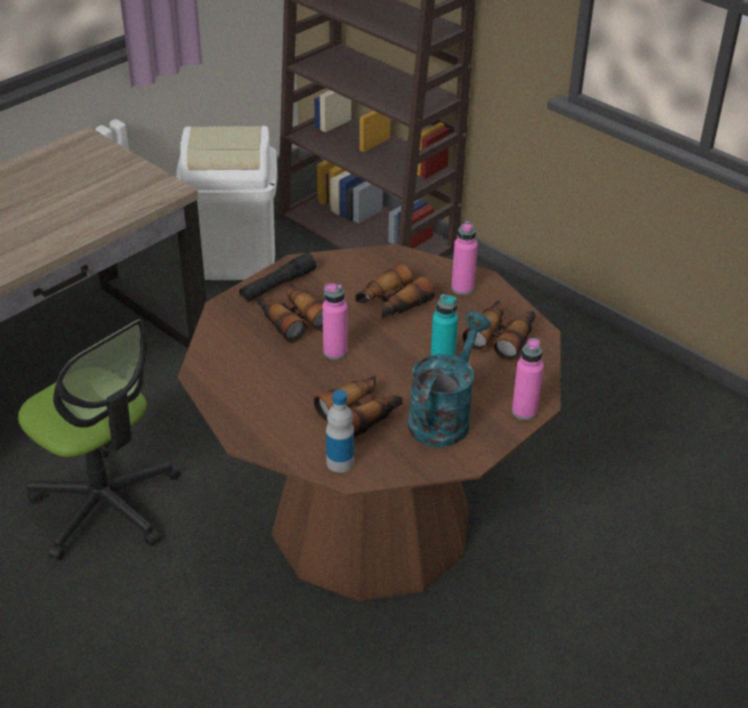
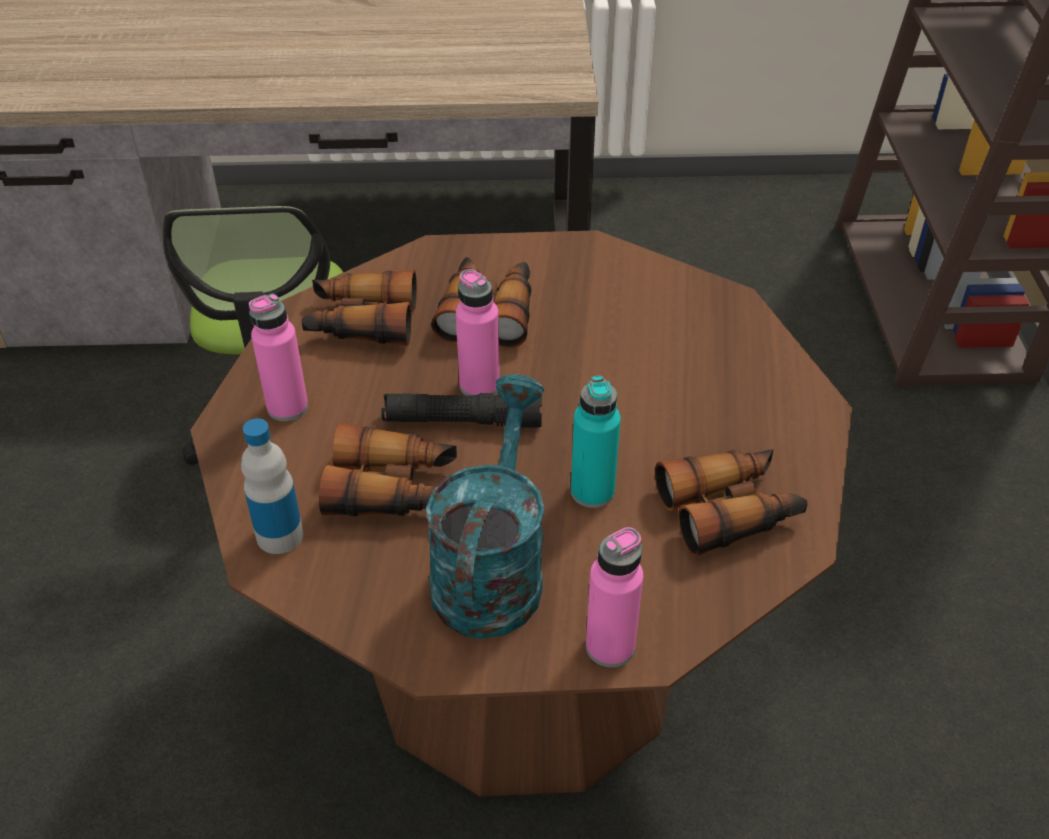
camera: 45 degrees right, 5 degrees up
white trash can [176,126,277,280] -> none
black flashlight [239,252,317,302] -> black flashlight moved to [381,392,542,428]
binoculars [355,263,435,319] -> binoculars moved to [302,270,417,346]
turquoise watering can [408,312,491,447] -> turquoise watering can turned 60 degrees counterclockwise [426,374,545,639]
pink bottle [451,221,478,295] -> pink bottle moved to [249,294,308,421]

